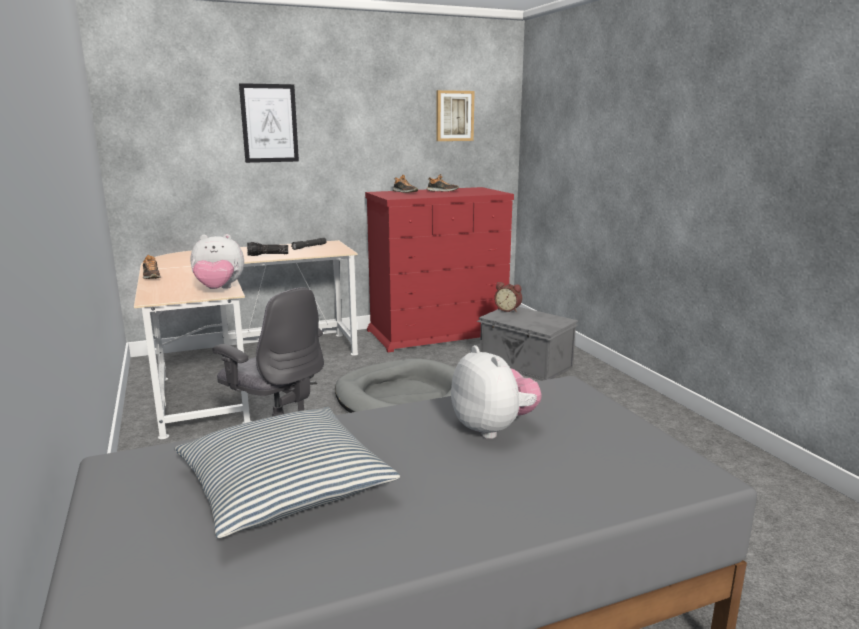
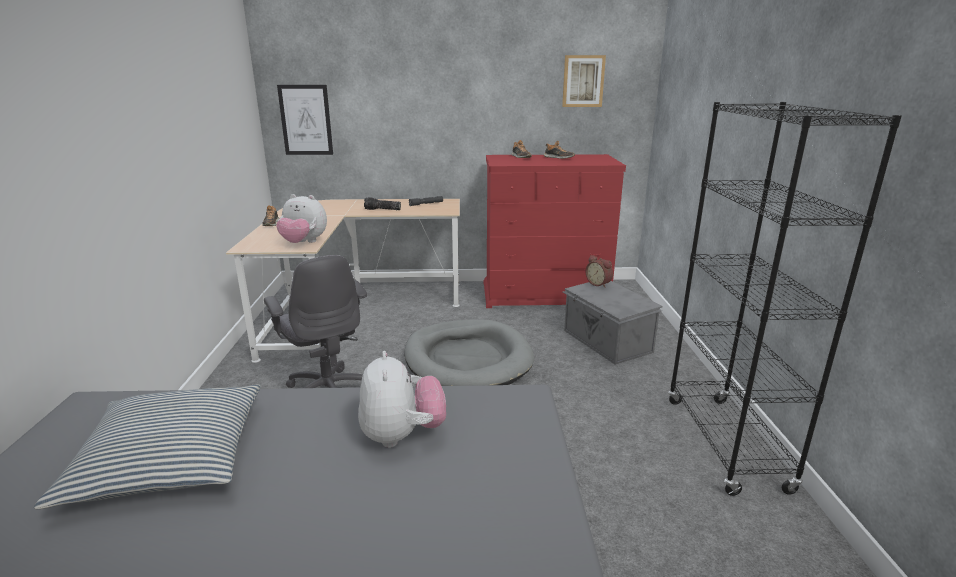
camera: 20 degrees right, 5 degrees up
picture [239,83,299,163] -> picture moved to [277,85,333,155]
none -> black bookcase [668,102,902,496]

